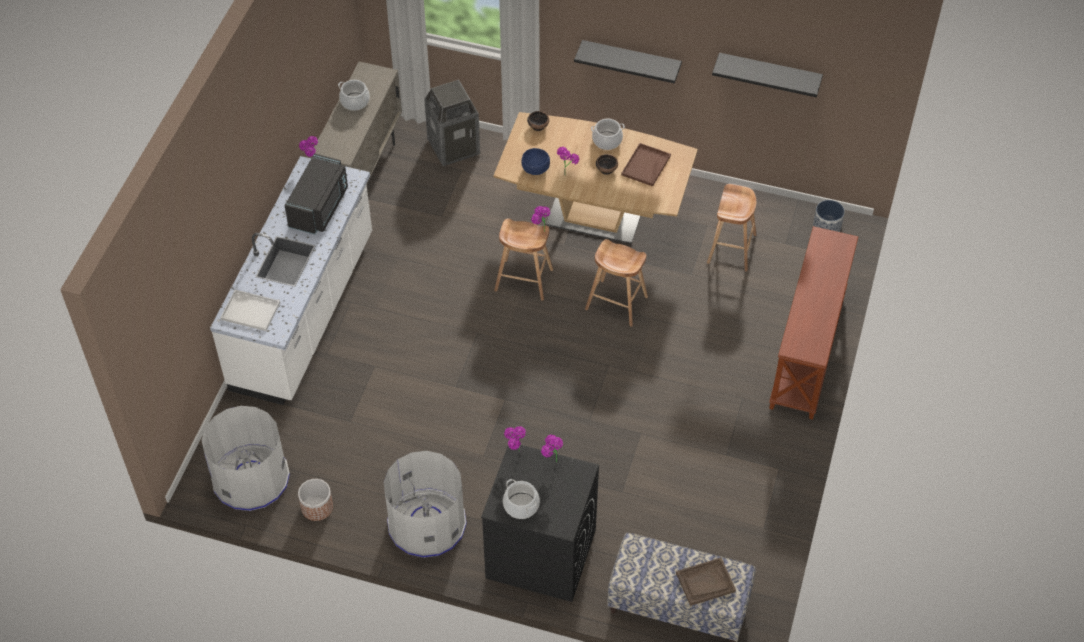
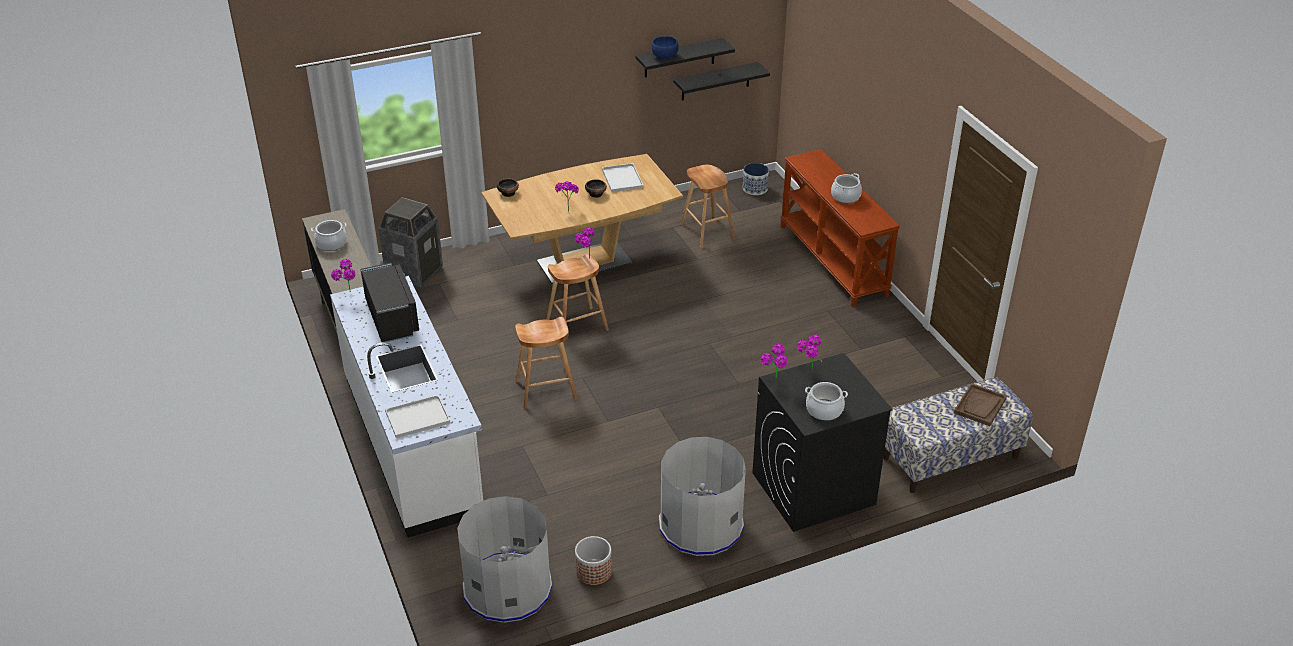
camera: 40 degrees left, 15 degrees down
blue bowl [521,148,550,175] -> blue bowl moved to [652,36,679,59]
black shelf [574,40,682,83] -> black shelf moved to [673,62,770,100]
brown stool [585,239,648,327] -> brown stool moved to [515,317,577,409]
cooking pot [591,119,625,150] -> cooking pot moved to [831,173,862,203]
brown tray [621,143,671,186] -> white tray [602,163,644,192]

